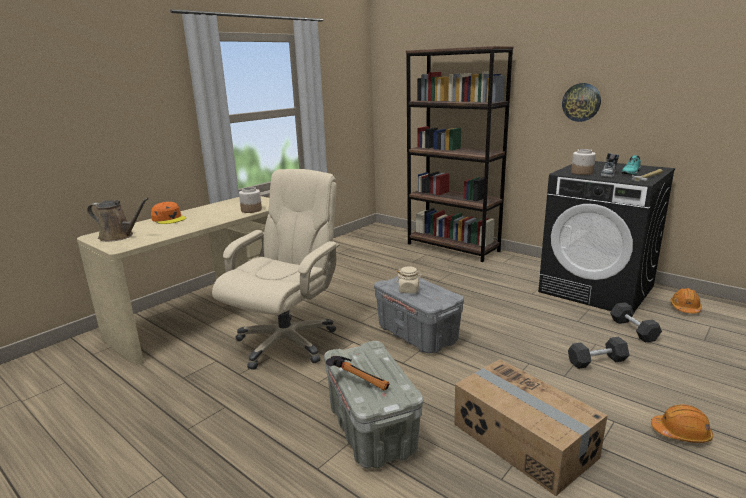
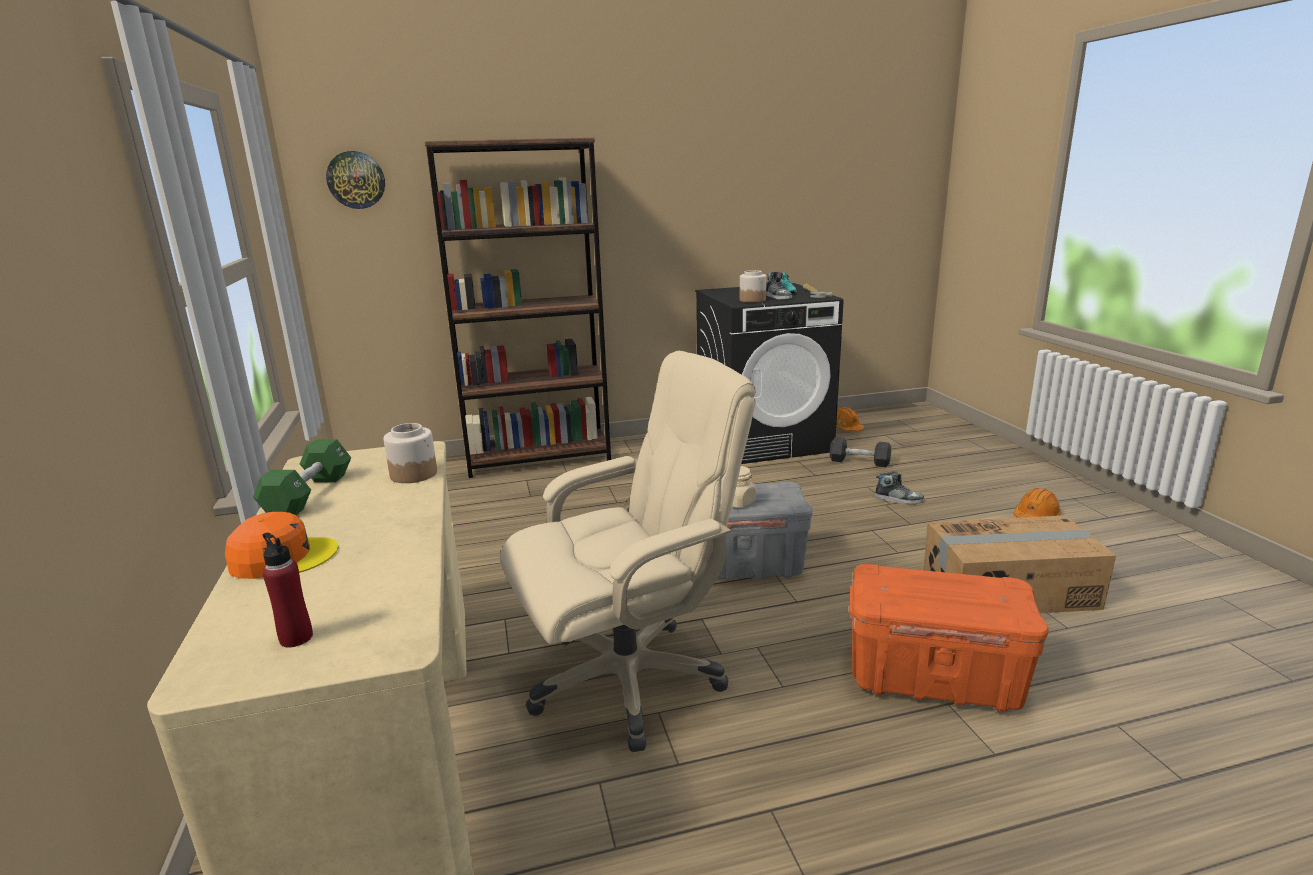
camera: 55 degrees left, 0 degrees up
brown watering can [87,198,149,242] -> red bottle [262,532,313,648]
beige office chair [212,169,340,370] -> beige office chair turned 90 degrees clockwise [500,351,756,752]
grey storage box [324,341,423,468] -> orange storage box [850,564,1048,712]
hammer [326,356,390,391] -> none
wall clock [562,83,601,122] -> wall clock moved to [326,151,385,209]
black dumbbell [568,337,629,369] -> shoe [875,472,924,504]
none -> green dumbbell [253,439,351,515]

